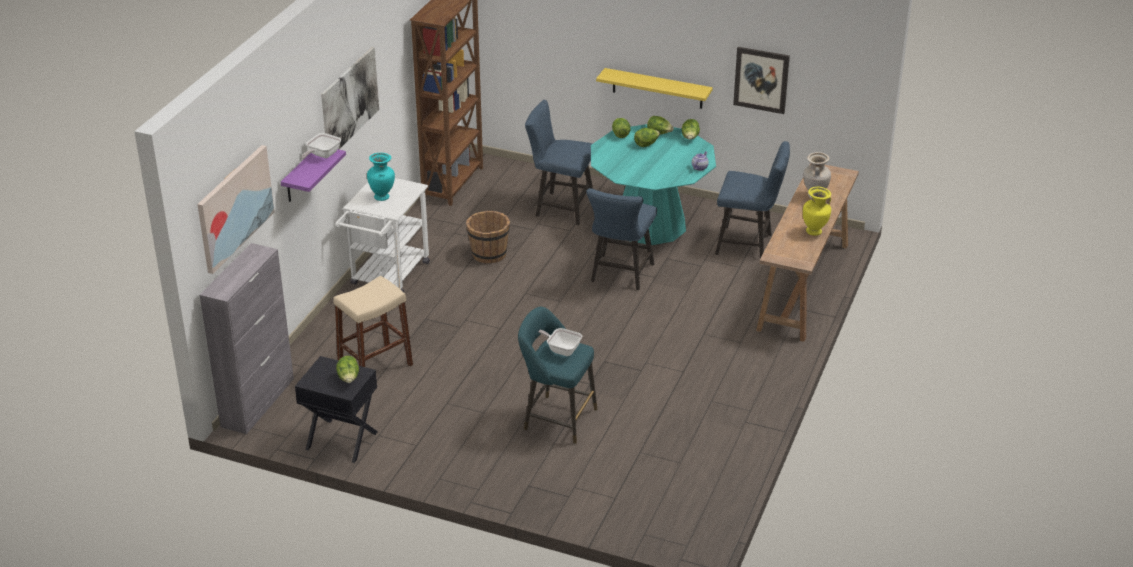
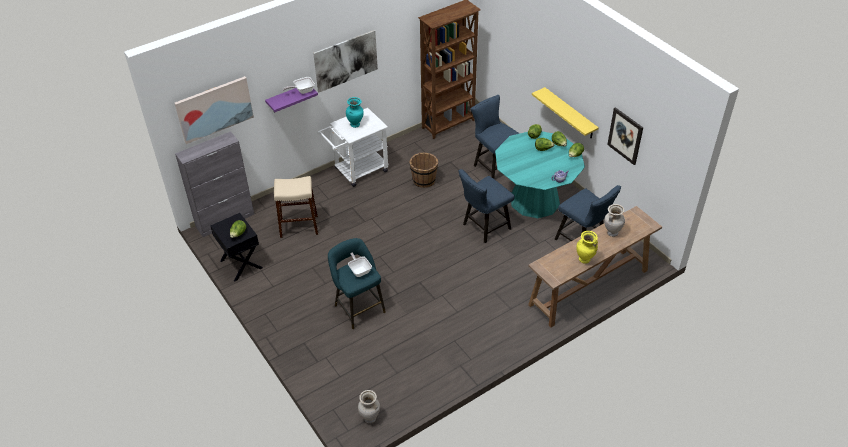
camera: 35 degrees right, 10 degrees up
none -> beige vase [358,390,380,424]

